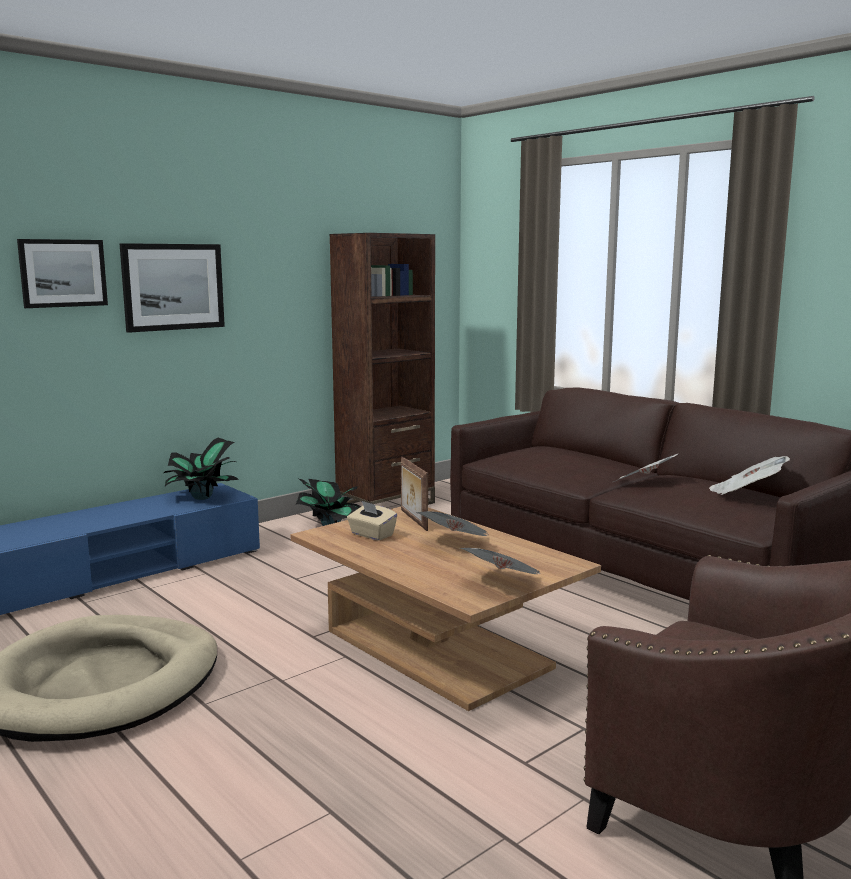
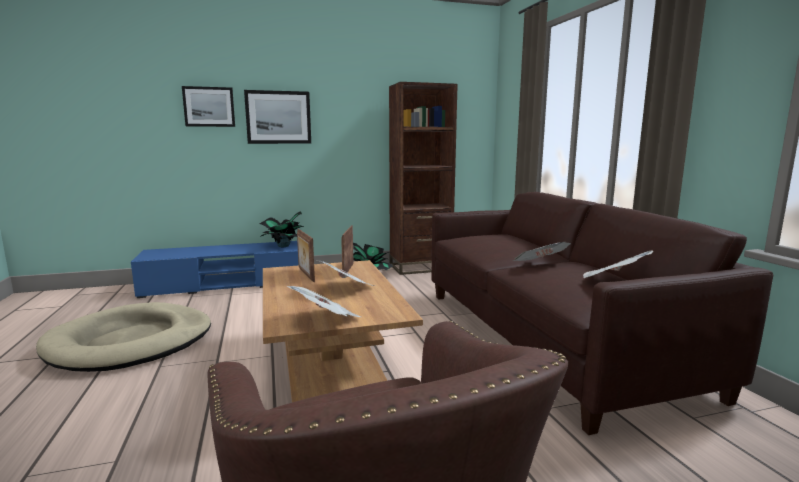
camera: 25 degrees right, 0 degrees up
beige tissue box [347,500,397,541] -> picture frame [297,229,315,282]

